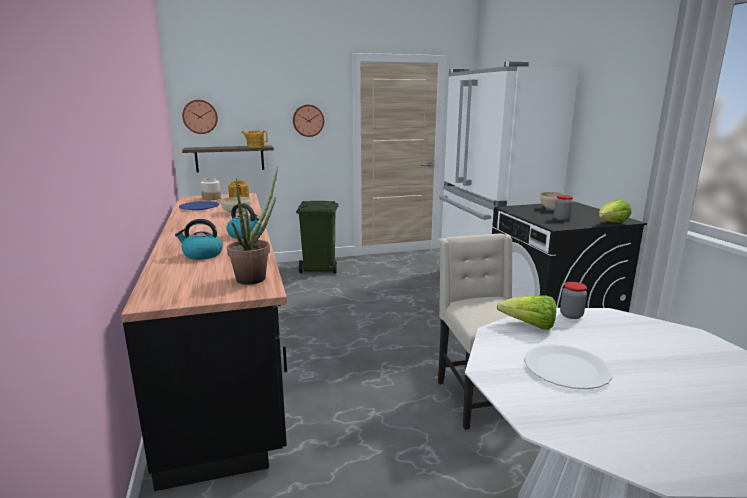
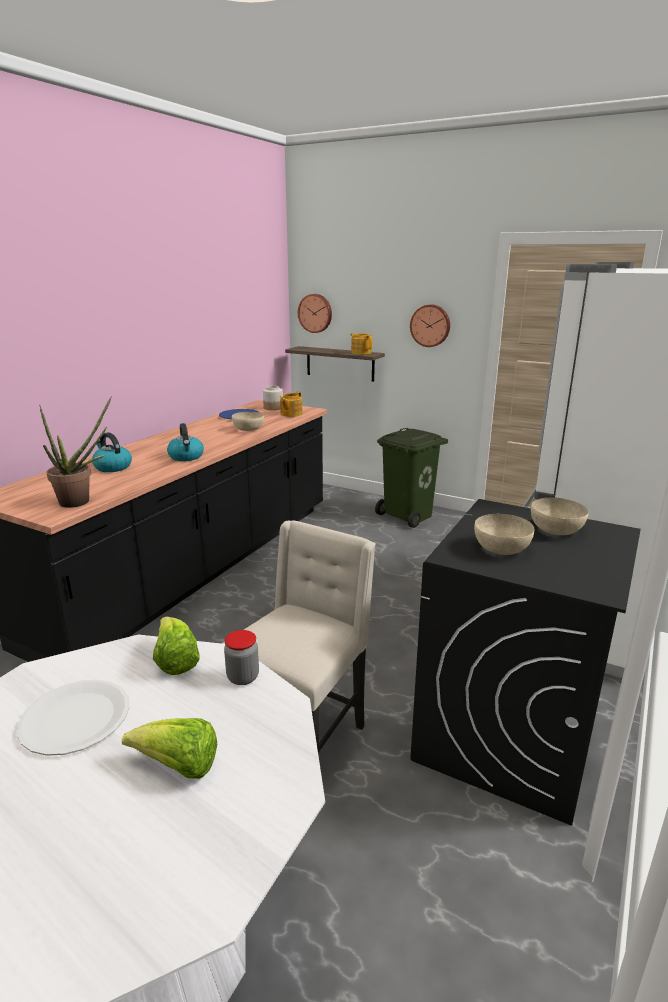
camera: 45 degrees right, 5 degrees up
jar [554,195,573,221] -> beige bowl [474,514,534,555]
lettuce [599,199,631,223] -> lettuce moved to [122,718,217,779]

